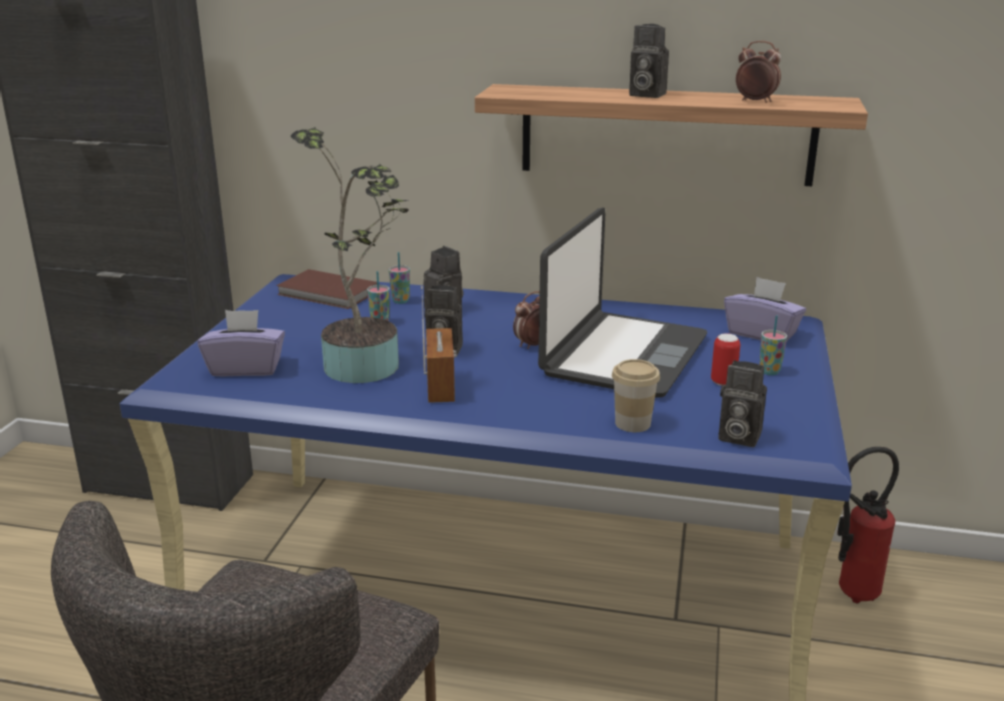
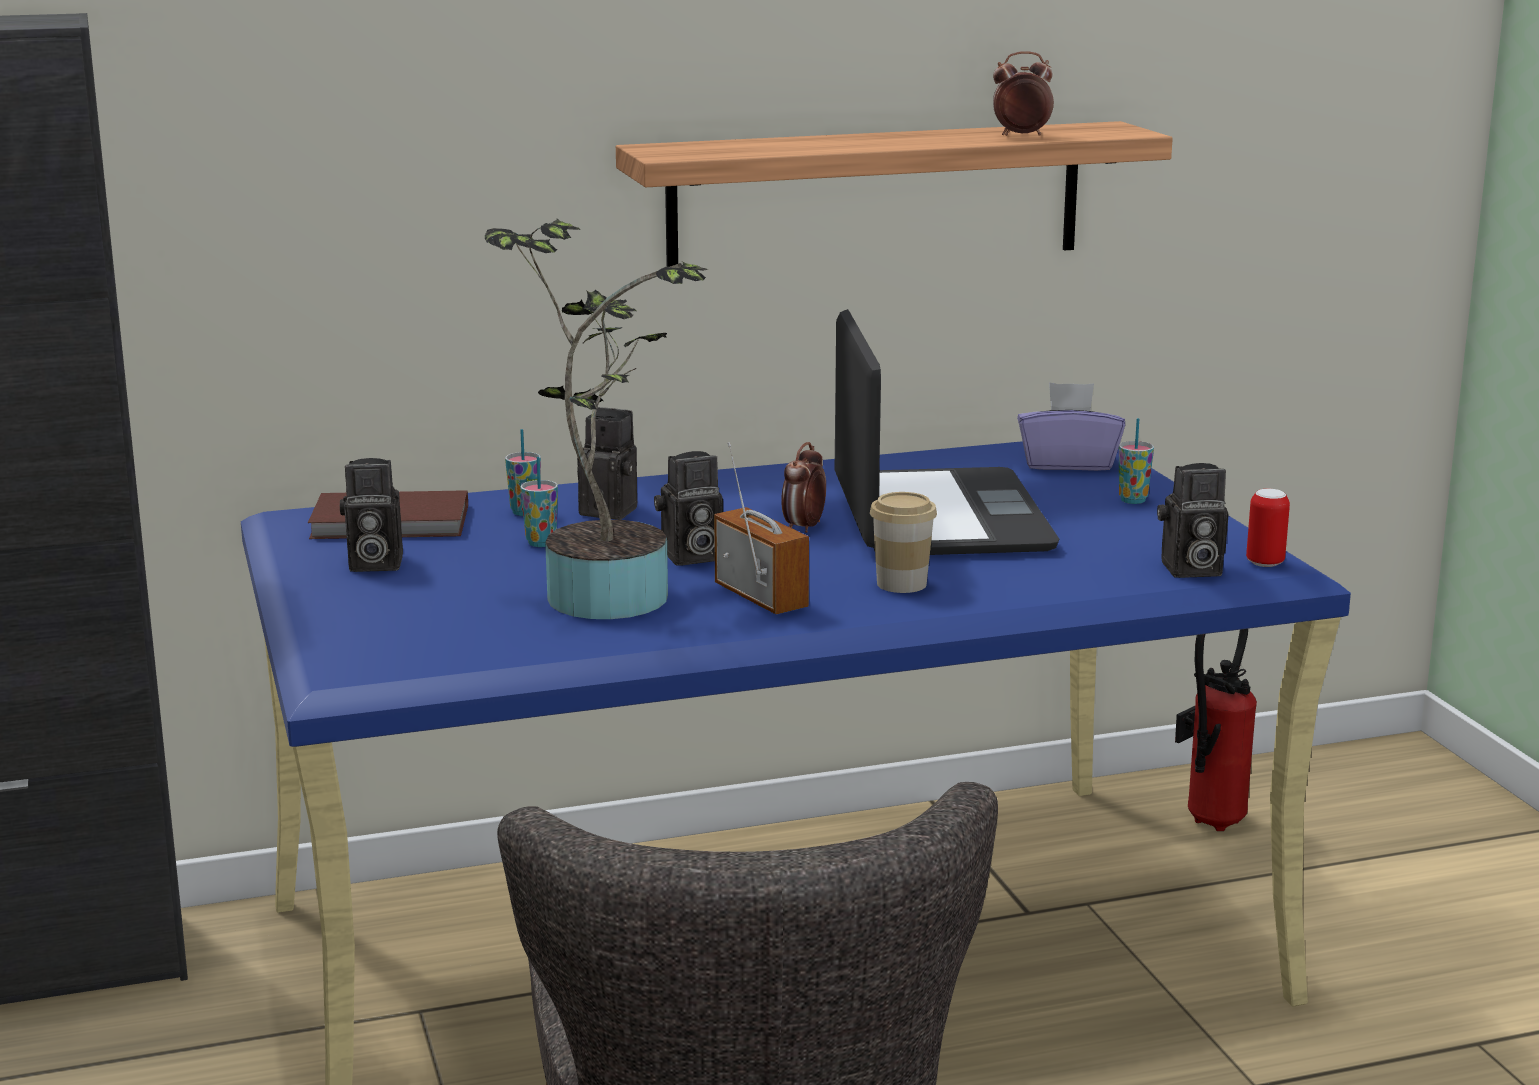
camera: 30 degrees left, 5 degrees down
purple tissue box [198,310,285,376] -> none
cup [612,359,660,432] -> cup moved to [870,492,937,593]
camera [629,24,669,98] -> camera moved to [340,458,403,572]
can [711,333,740,386] -> can moved to [1246,489,1290,567]

